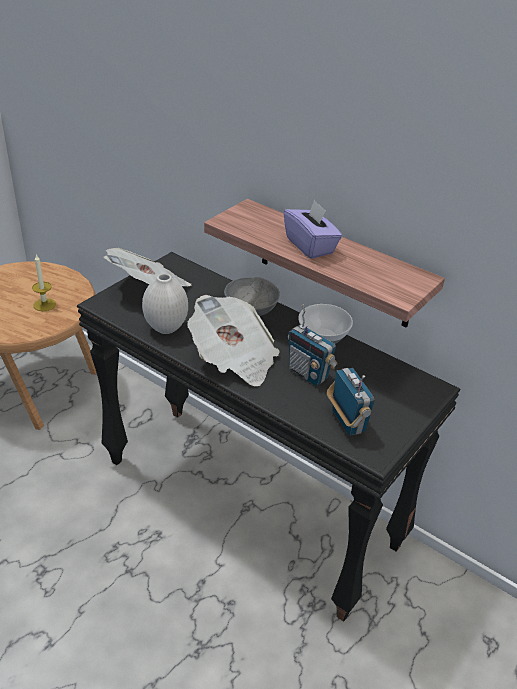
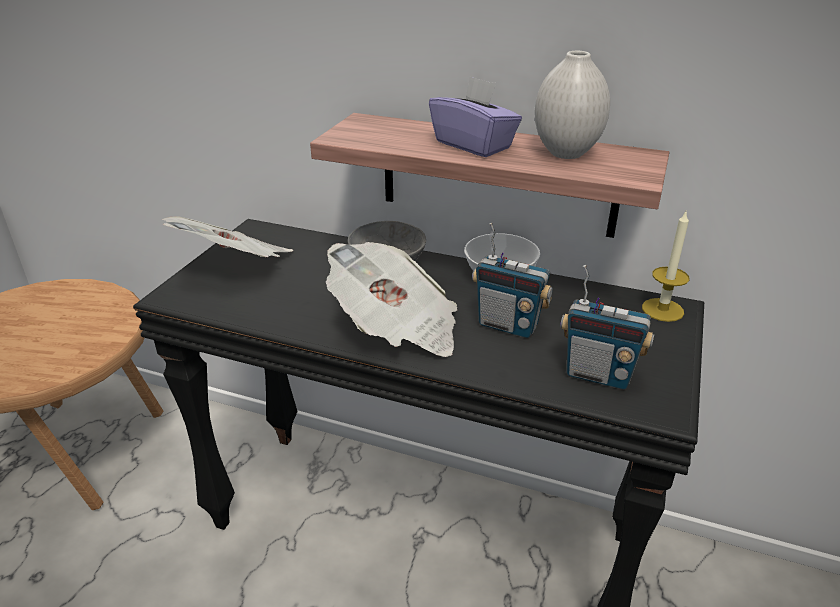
camera: 15 degrees left, 5 degrees down
candle [32,254,56,311] -> candle moved to [642,212,690,322]
white vase [142,273,188,334] -> white vase moved to [534,51,610,159]
radio [327,368,375,436] -> radio turned 150 degrees clockwise [560,265,654,389]

